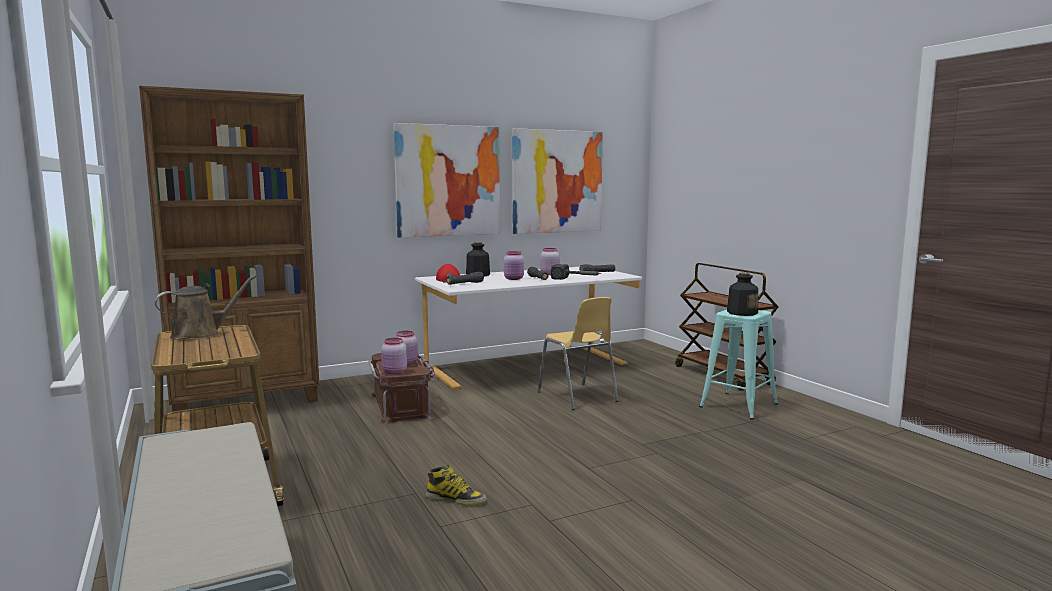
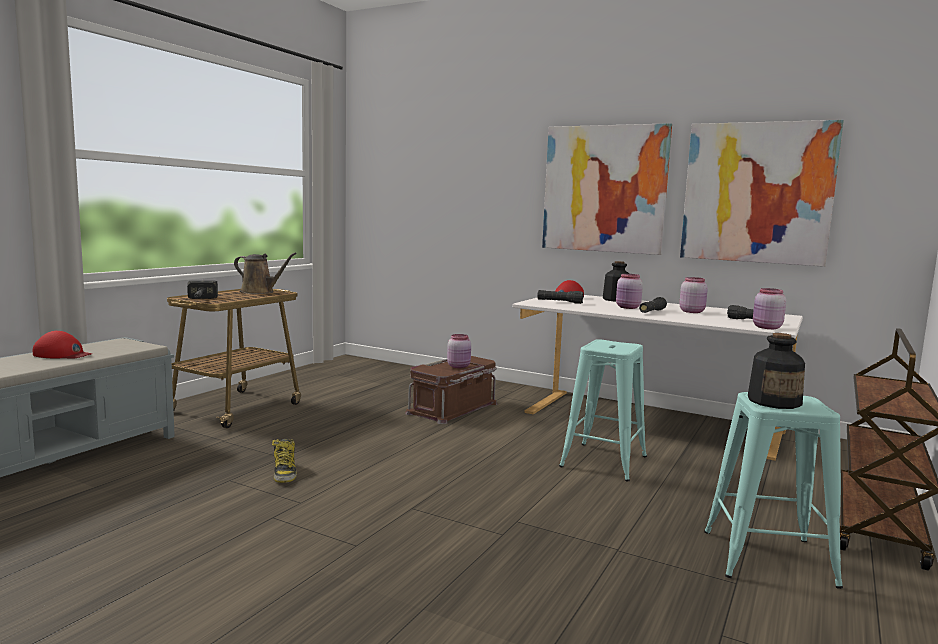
camera: 55 degrees right, 0 degrees up
brown bookcase [139,86,319,412] -> none
pink jar [381,338,407,374] -> pink jar moved to [753,288,786,329]
yellow chair [538,297,619,410] -> turquoise stool [559,339,647,481]
hammer [551,264,601,280] -> hammer moved to [187,280,218,299]
none -> red cap [33,331,92,359]

